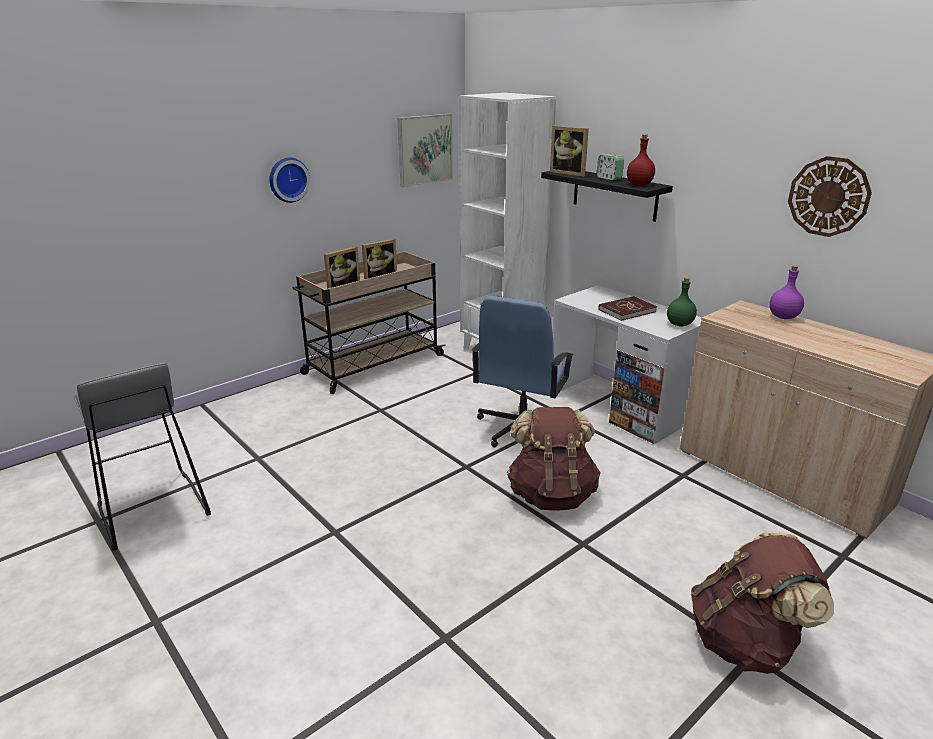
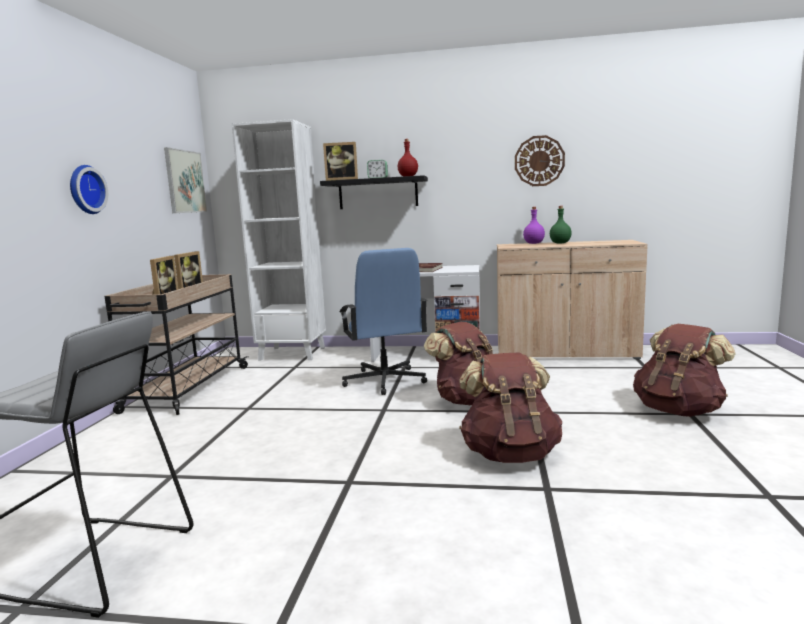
camera: 40 degrees left, 15 degrees down
green bottle [667,277,697,327] -> green bottle moved to [550,206,572,244]
none -> brown backpack [459,352,562,463]

